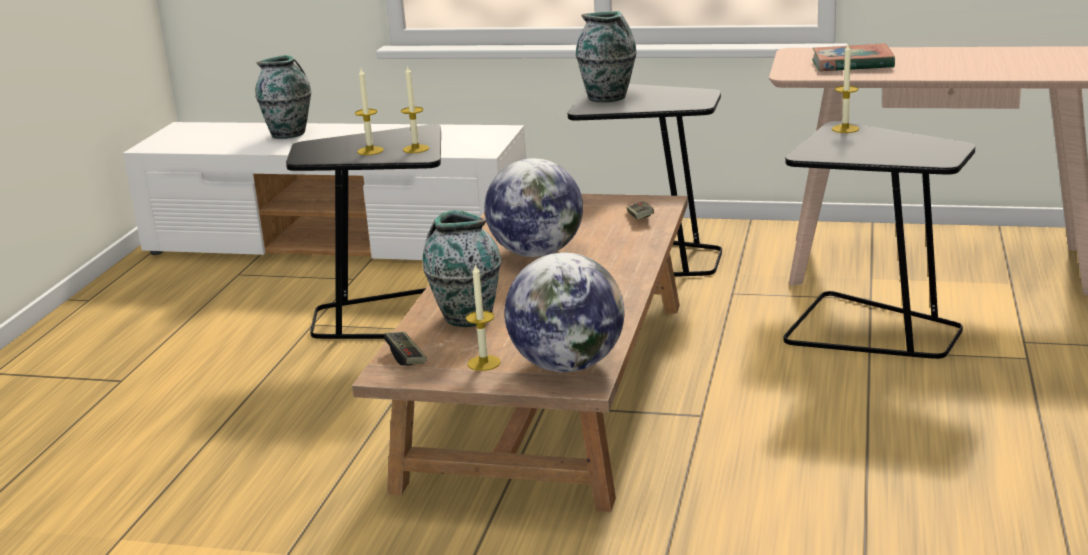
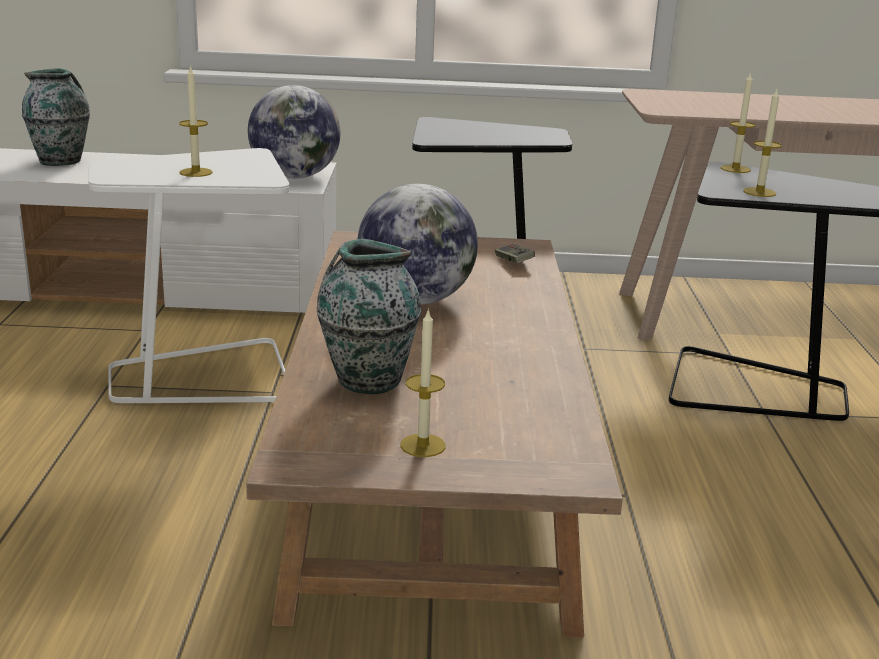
camera: 15 degrees left, 0 degrees up
black side table [286,124,441,339] -> white side table [88,148,289,403]
game controller [384,332,427,366] -> none
candle [401,65,429,153] -> candle moved to [743,89,782,197]
globe [504,252,624,373] -> globe moved to [248,85,340,179]
vase [576,11,637,103] -> none
book [812,43,895,71] -> none

